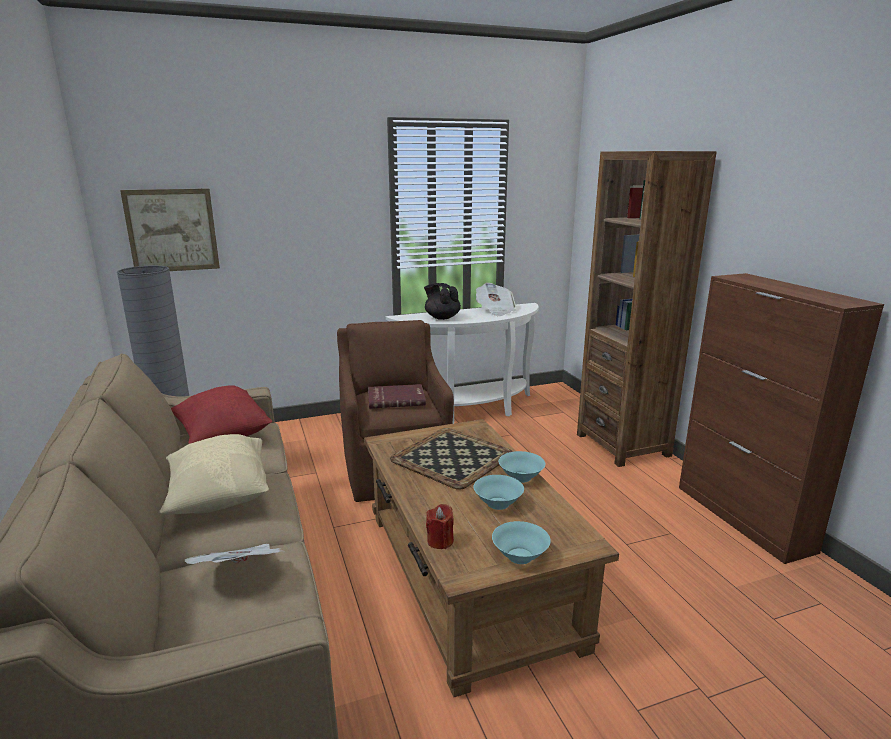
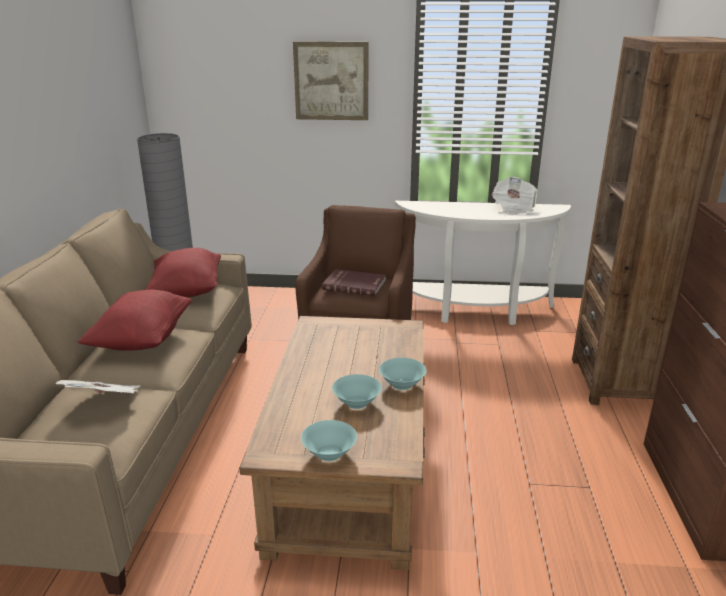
camera: 25 degrees right, 5 degrees up
picture [120,188,220,271] -> picture moved to [293,42,369,120]
beige pillow [159,434,269,514] -> red pillow [77,290,192,351]
tray [390,428,513,490] -> none
black teapot [424,283,461,320] -> none
red candle [426,504,454,549] -> none

